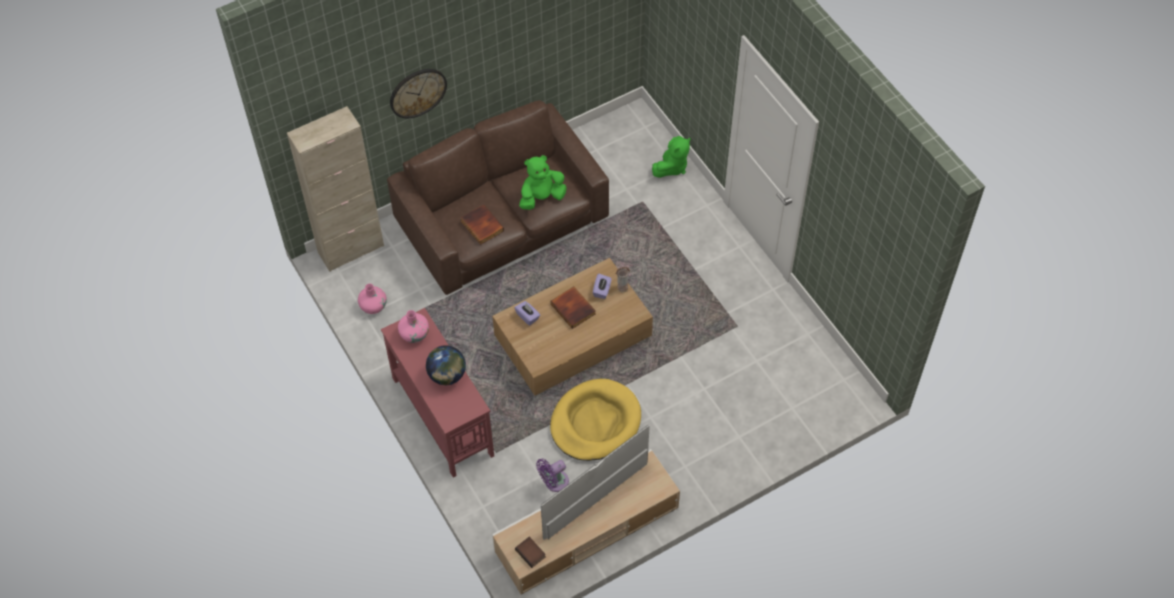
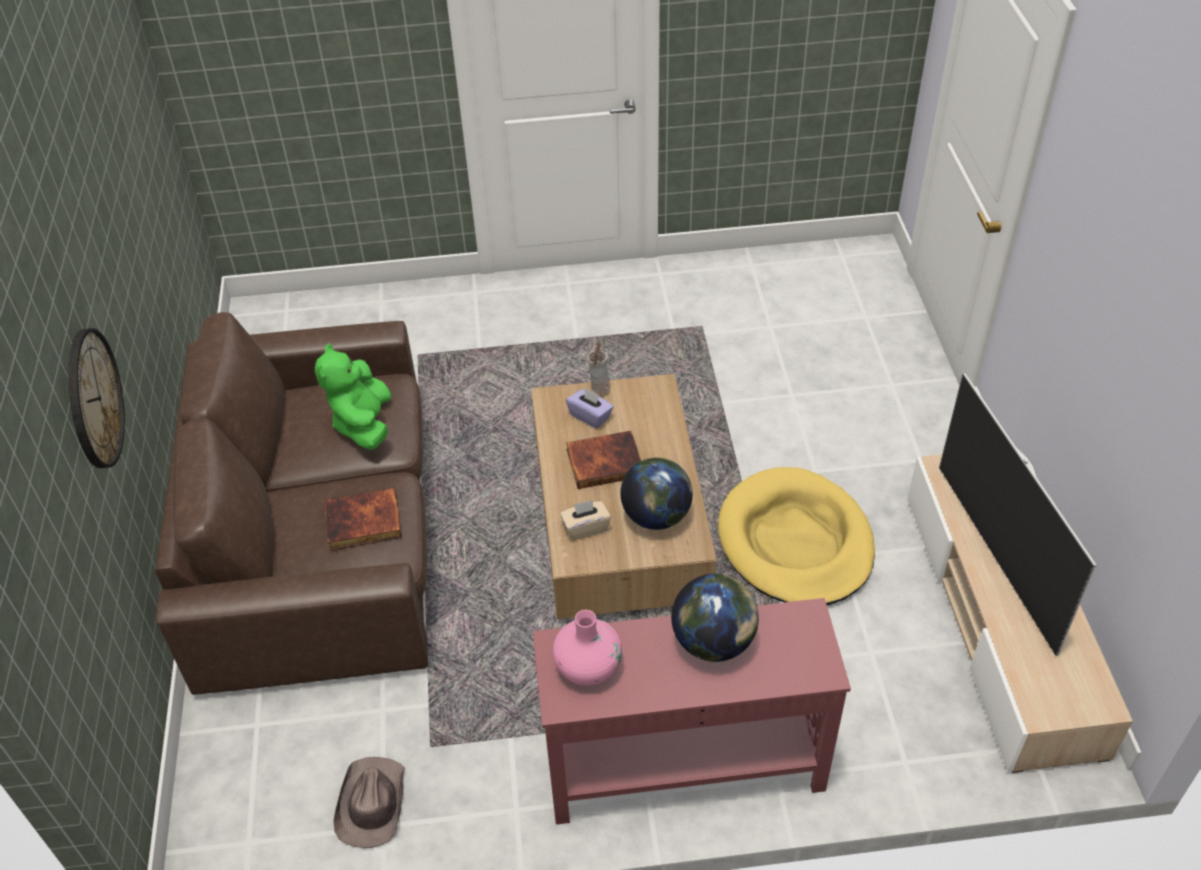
camera: 65 degrees left, 10 degrees down
beige cabinet [287,106,384,272] -> none
pink vase [358,284,387,314] -> brown hat [333,757,405,848]
purple tissue box [515,301,540,326] -> beige tissue box [560,500,611,540]
book [515,537,546,568] -> none
purple fan [536,459,569,492] -> none
green plush toy [652,136,691,178] -> none
none -> globe [621,457,693,530]

